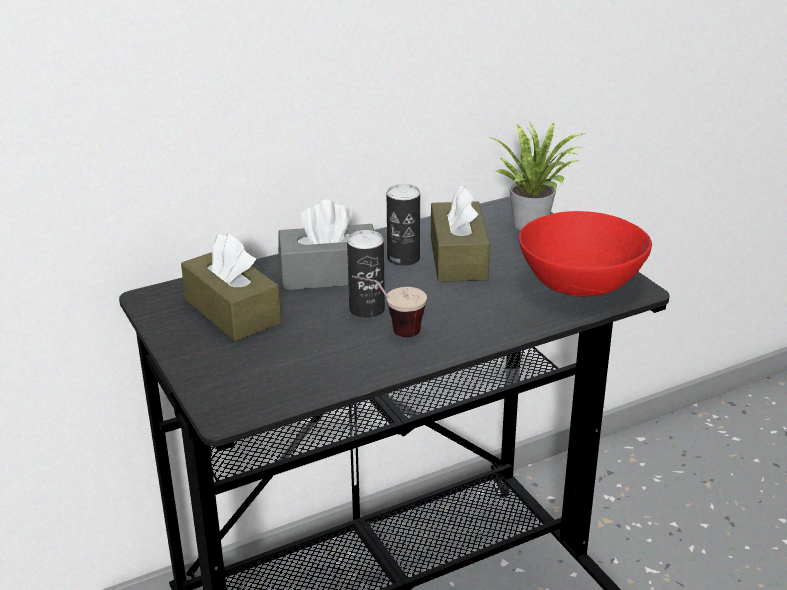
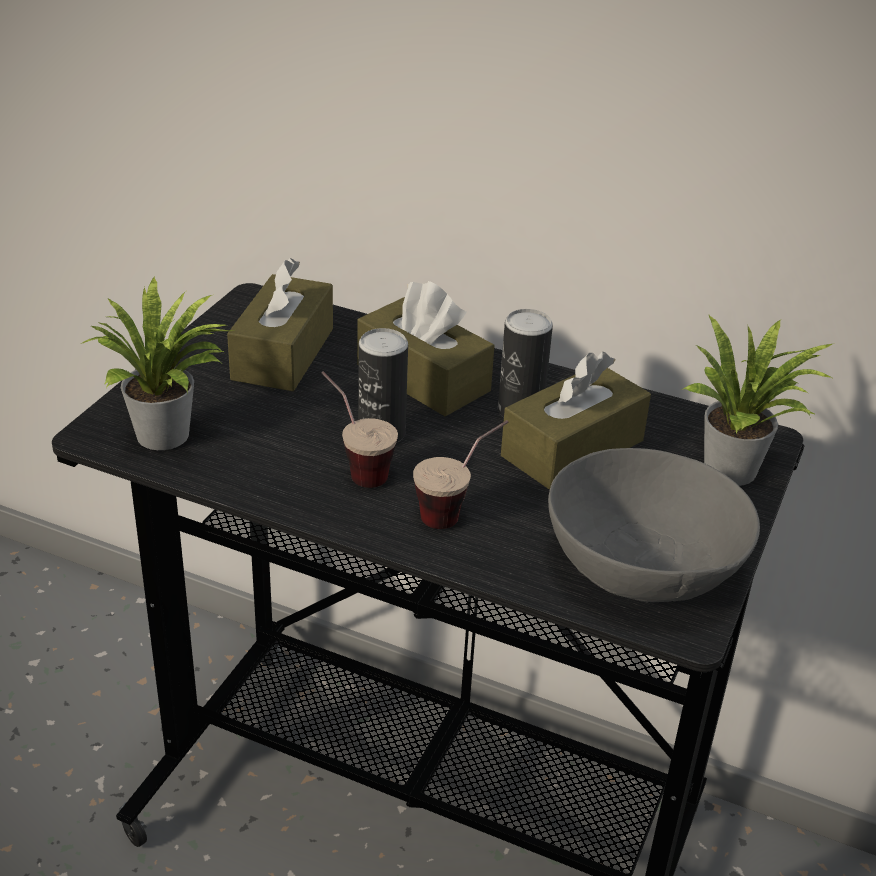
camera: 50 degrees right, 5 degrees up
grey tissue box [278,199,374,291] -> brown tissue box [357,281,494,416]
red bowl [519,211,652,297] -> grey bowl [548,448,760,602]
none -> potted plant [81,275,234,450]
none -> cup [413,420,509,529]

